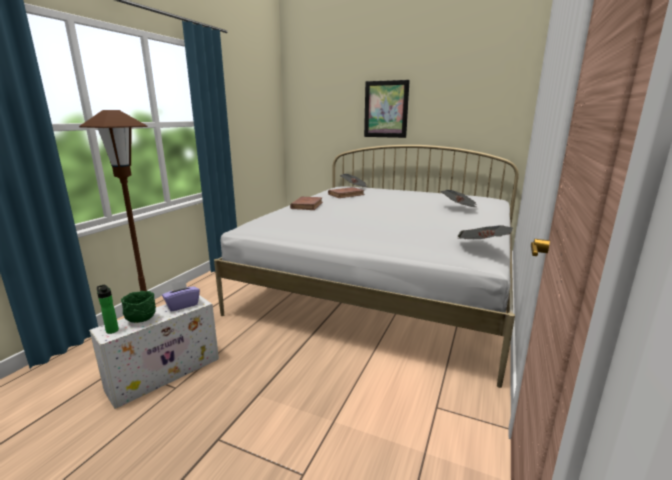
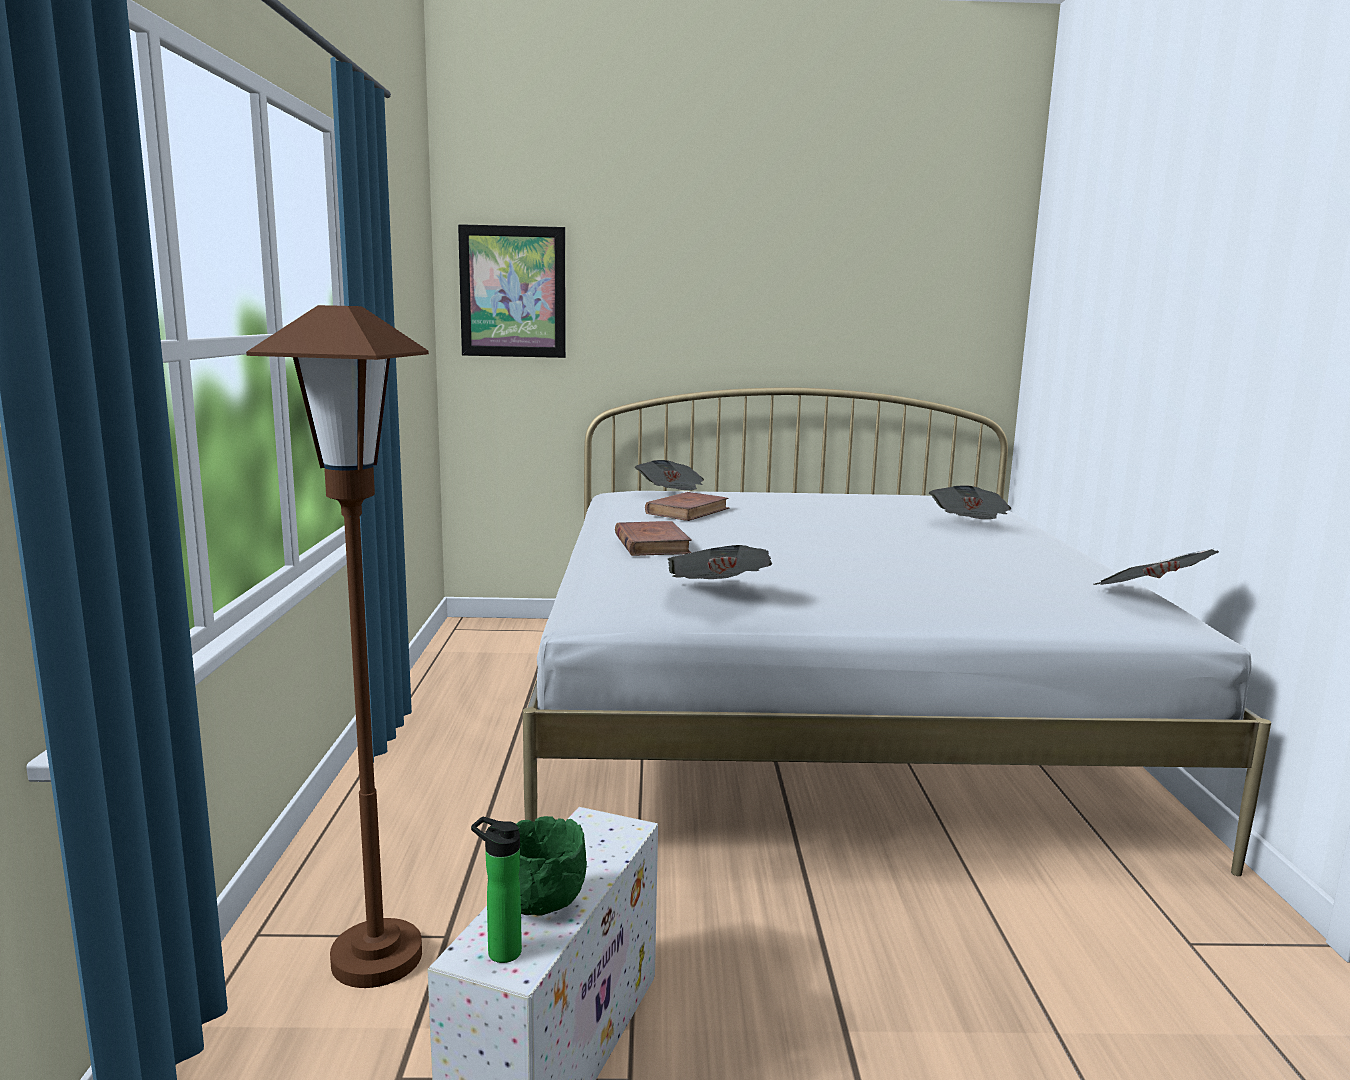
camera: 25 degrees left, 5 degrees down
purple tissue box [162,280,200,312] -> none
picture [364,80,410,138] -> picture moved to [458,224,566,358]
none -> newspaper [668,545,773,579]

